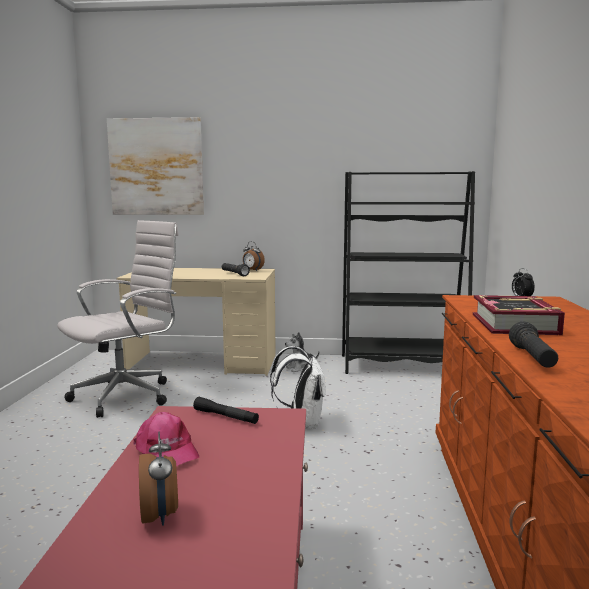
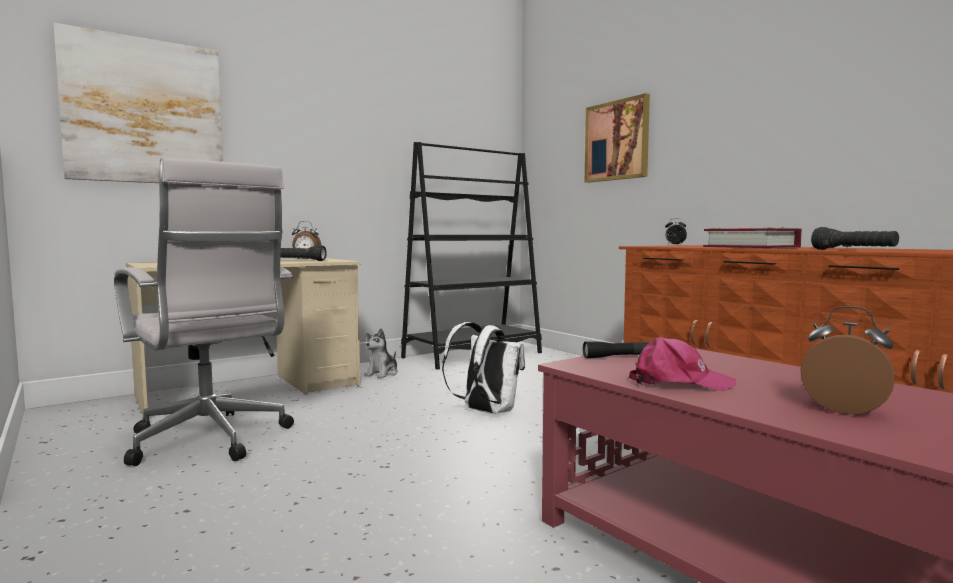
camera: 40 degrees left, 5 degrees down
white office chair [57,220,179,418] -> white office chair turned 135 degrees clockwise [114,157,294,466]
none -> picture [585,93,650,183]

